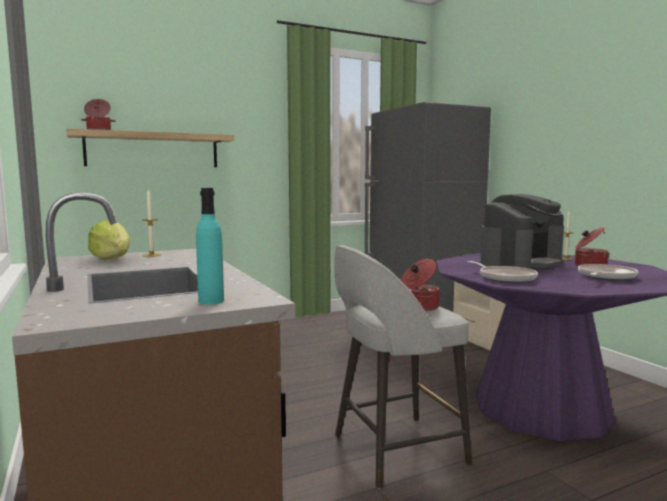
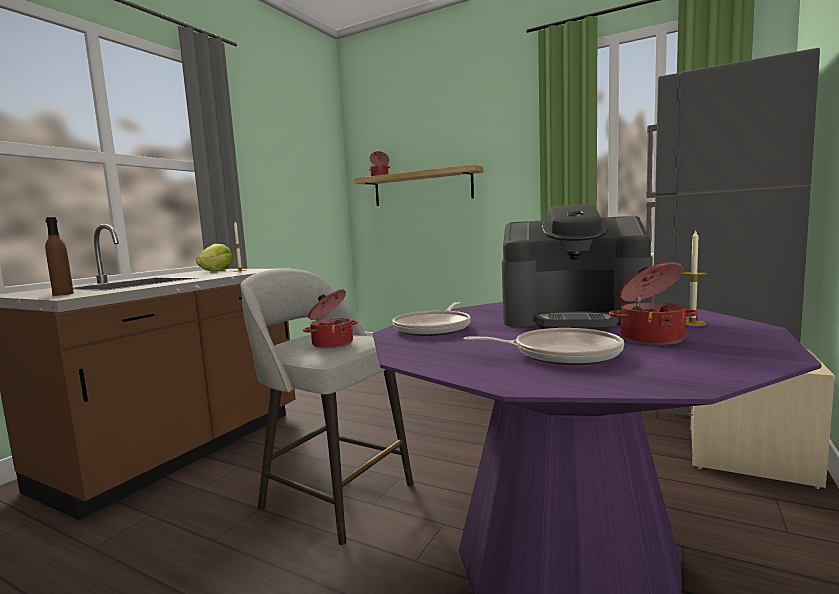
camera: 55 degrees right, 0 degrees up
turquoise bottle [196,188,224,305] -> brown bottle [45,217,74,296]

